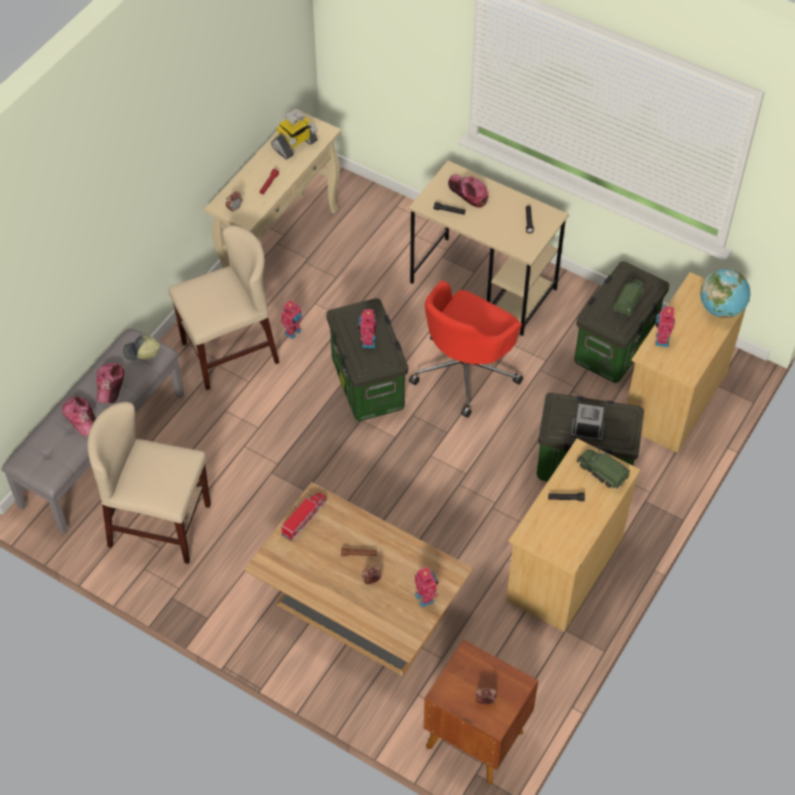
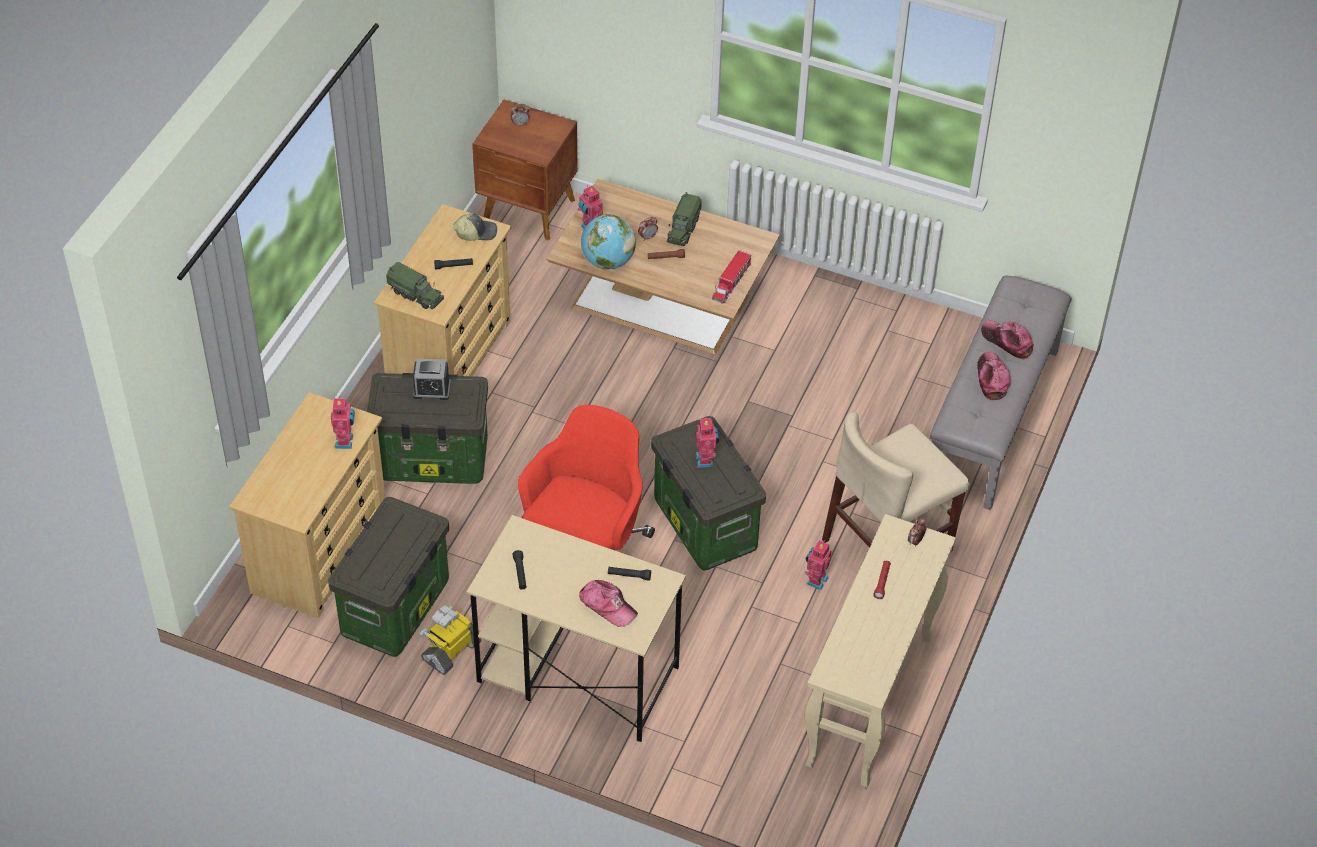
camera: 170 degrees right, 5 degrees down
beige chair [87,402,211,564] -> none
cap [123,336,160,360] -> cap moved to [453,213,497,241]
toy robot [271,109,318,160] -> toy robot moved to [417,605,482,674]
toy truck [613,279,646,317] -> toy truck moved to [667,192,702,246]
globe [700,269,750,318] -> globe moved to [581,214,636,269]

